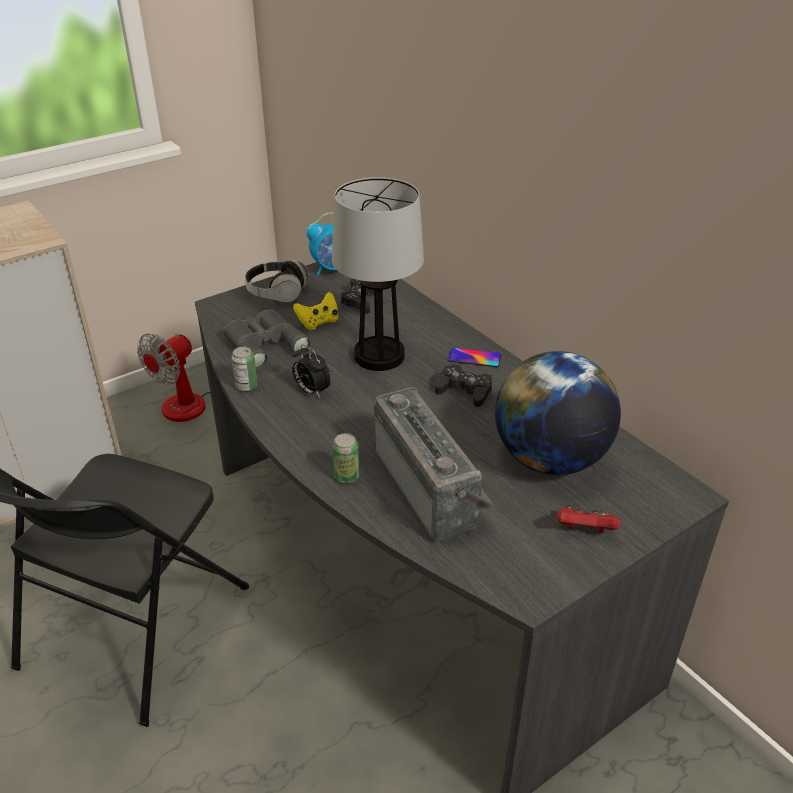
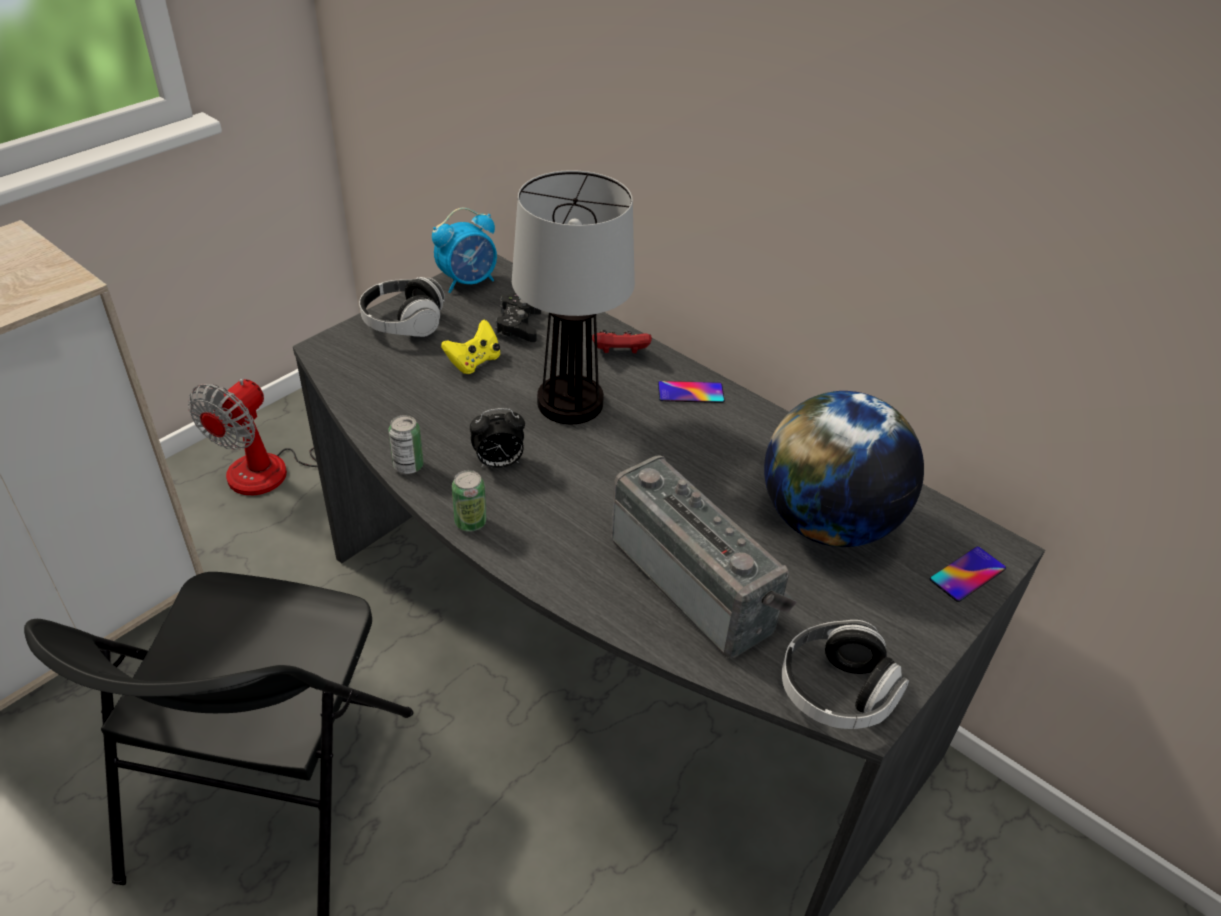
camera: 15 degrees left, 5 degrees up
grey binoculars [223,310,311,370] -> none
alarm clock [292,344,331,398] -> alarm clock turned 45 degrees counterclockwise [470,408,525,468]
can [332,433,359,483] -> can moved to [452,470,486,532]
black game controller [435,364,492,407] -> none
red game controller [557,505,621,533] -> red game controller moved to [592,330,652,353]
none -> headphones [782,620,909,729]
none -> phone [930,547,1006,602]

